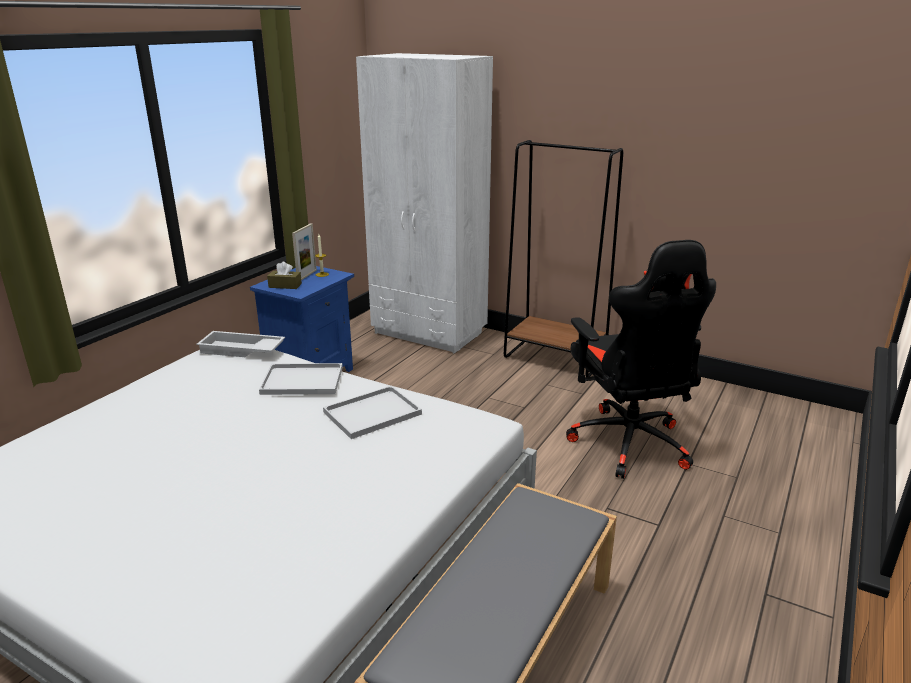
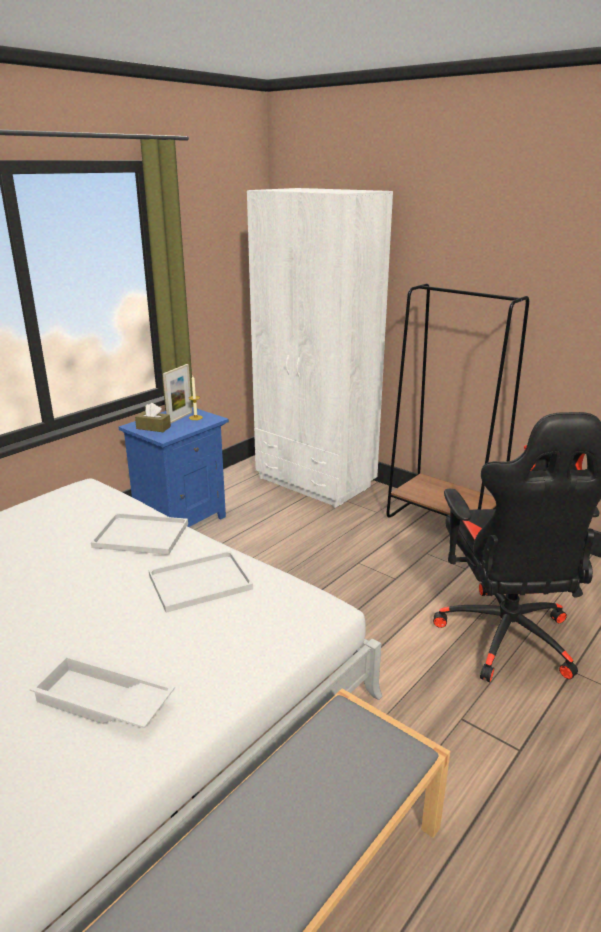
camera: 10 degrees right, 0 degrees up
white tray [197,331,285,357] -> white tray moved to [29,654,175,728]

